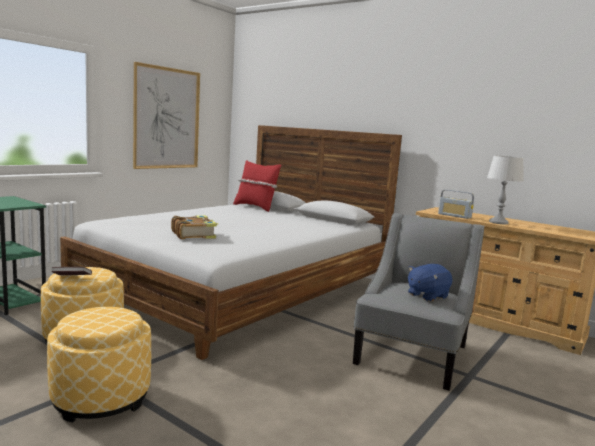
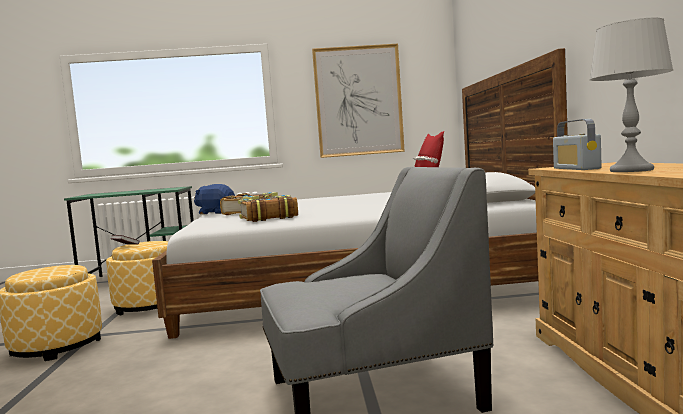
camera: 50 degrees right, 5 degrees down
blue plush toy [408,264,453,301] -> blue plush toy moved to [194,184,235,215]
none -> book [238,195,298,222]

